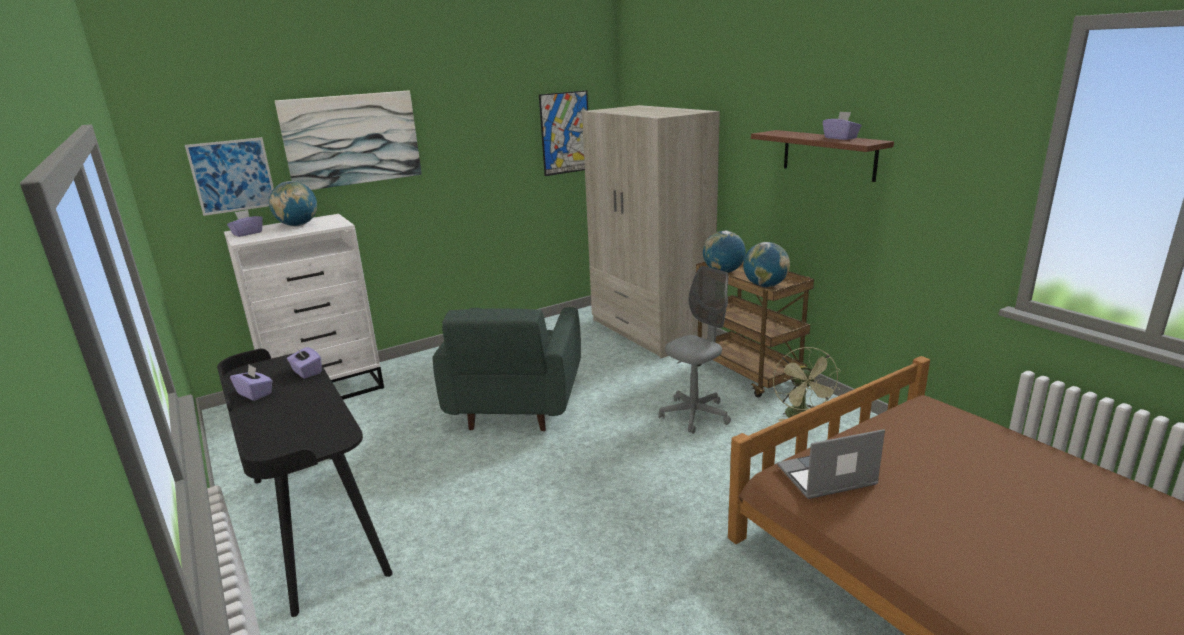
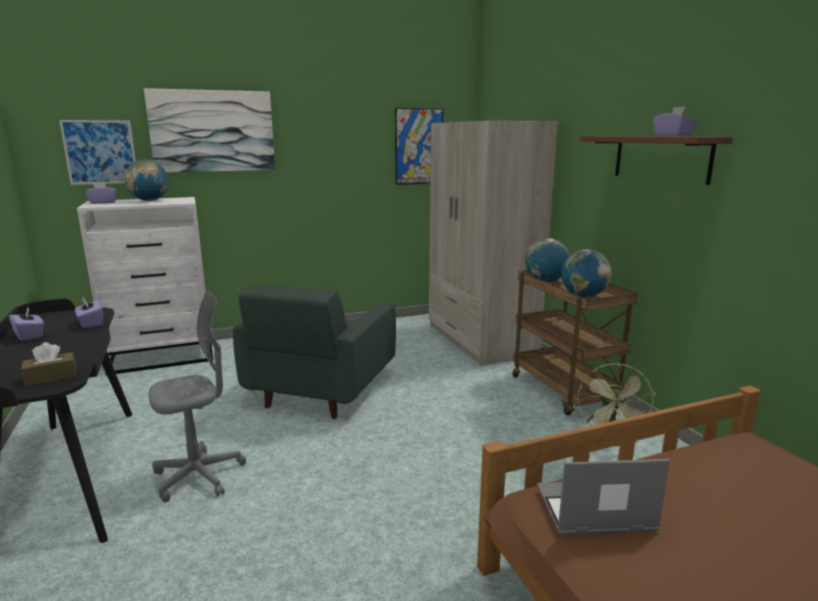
camera: 10 degrees right, 5 degrees down
grey office chair [659,266,731,434] -> grey office chair moved to [149,291,246,502]
none -> brown tissue box [21,342,76,386]

